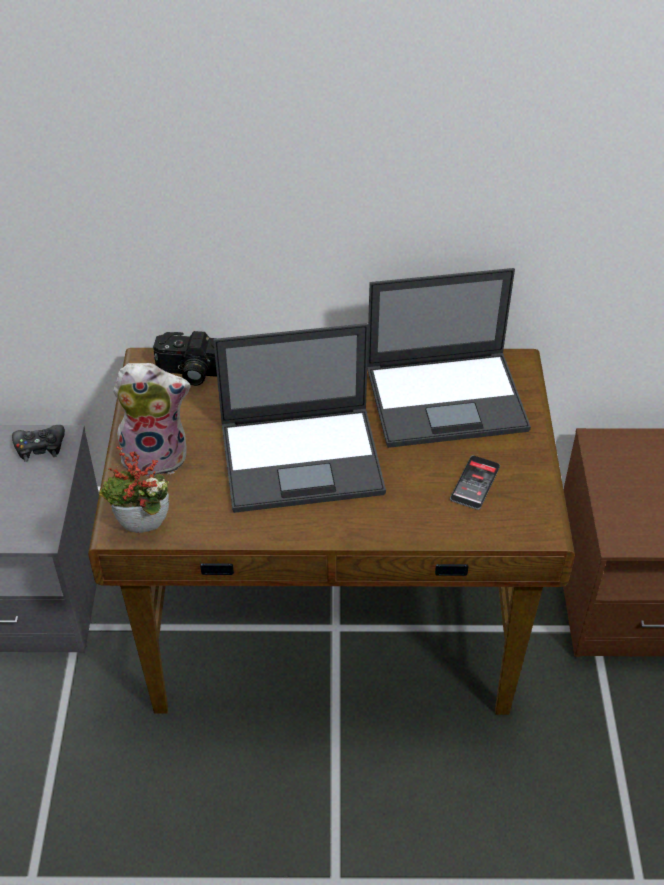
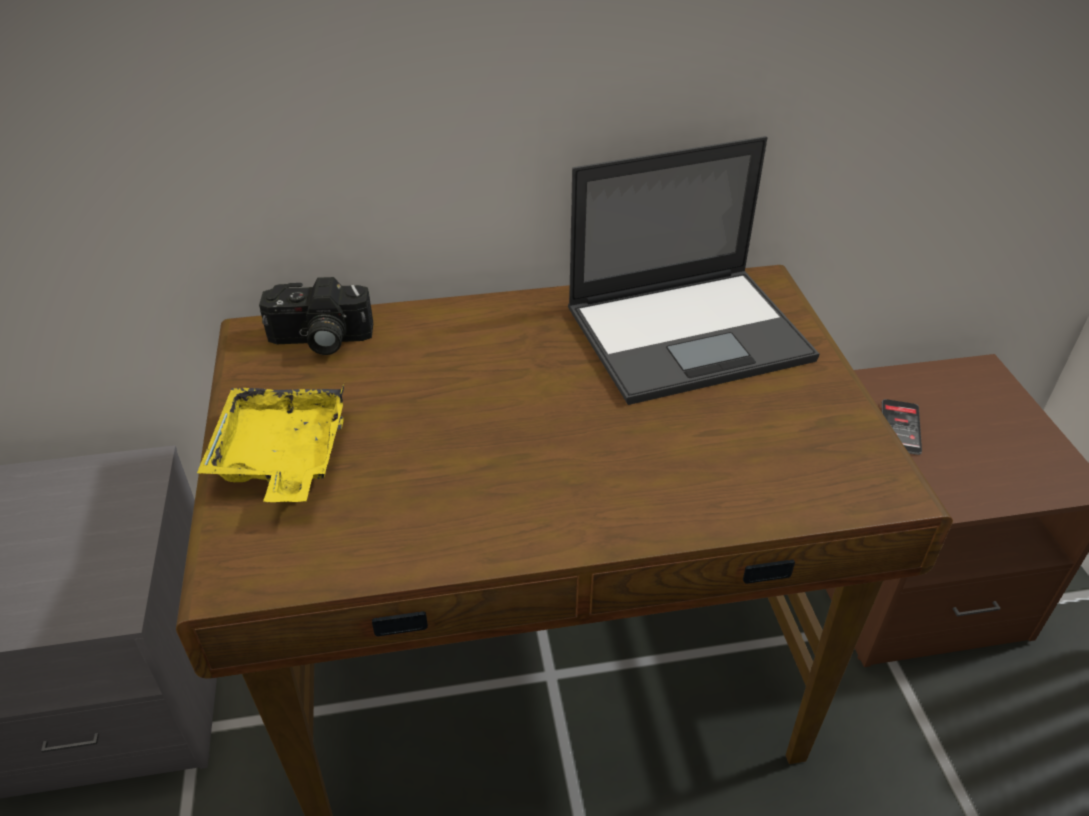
camera: 10 degrees left, 5 degrees down
black game controller [12,425,65,462] -> none
potted plant [99,447,169,533] -> none
plush toy [113,363,191,477] -> yellow tray [197,384,344,502]
laptop [213,323,386,513] -> none
phone [450,455,500,510] -> phone moved to [882,399,922,455]

